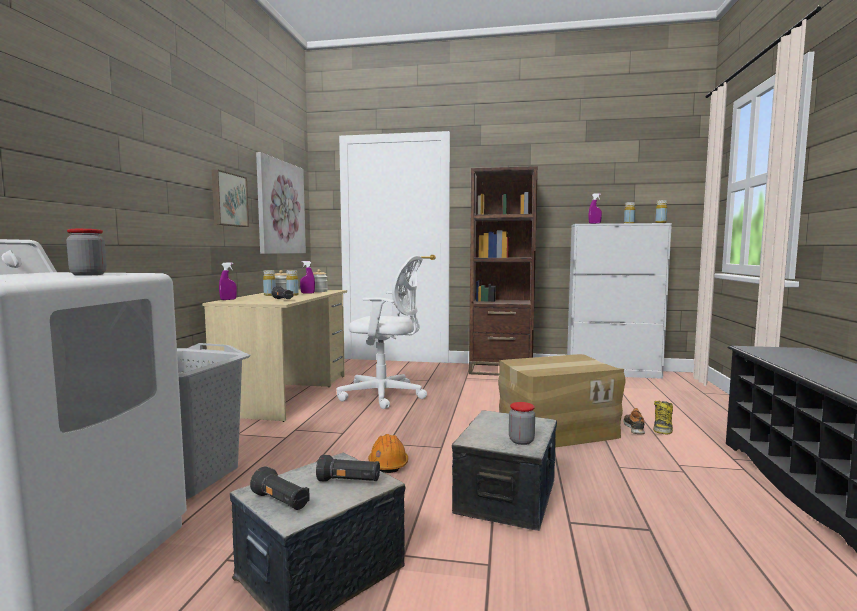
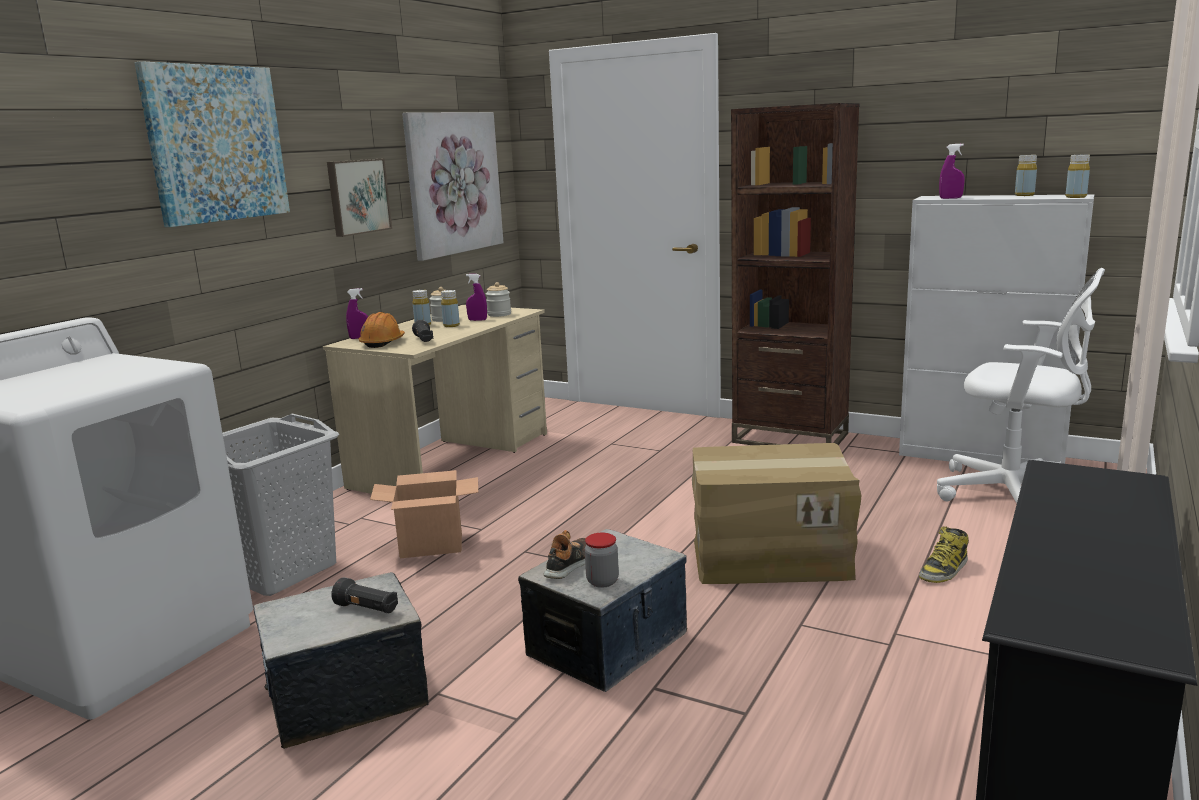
camera: 20 degrees right, 10 degrees up
jar [66,229,107,276] -> none
black flashlight [250,466,310,510] -> none
white office chair [337,255,427,409] -> white office chair moved to [937,268,1105,503]
orange hard hat [368,434,408,473] -> orange hard hat moved to [359,312,405,348]
shoe [623,408,645,434] -> shoe moved to [543,530,587,579]
none -> picture [134,61,290,227]
none -> cardboard box [370,470,478,558]

